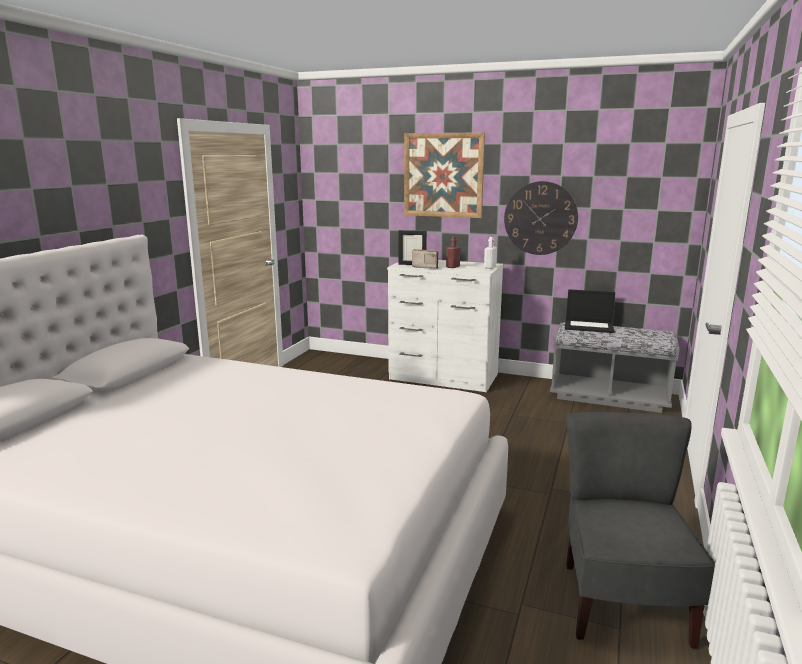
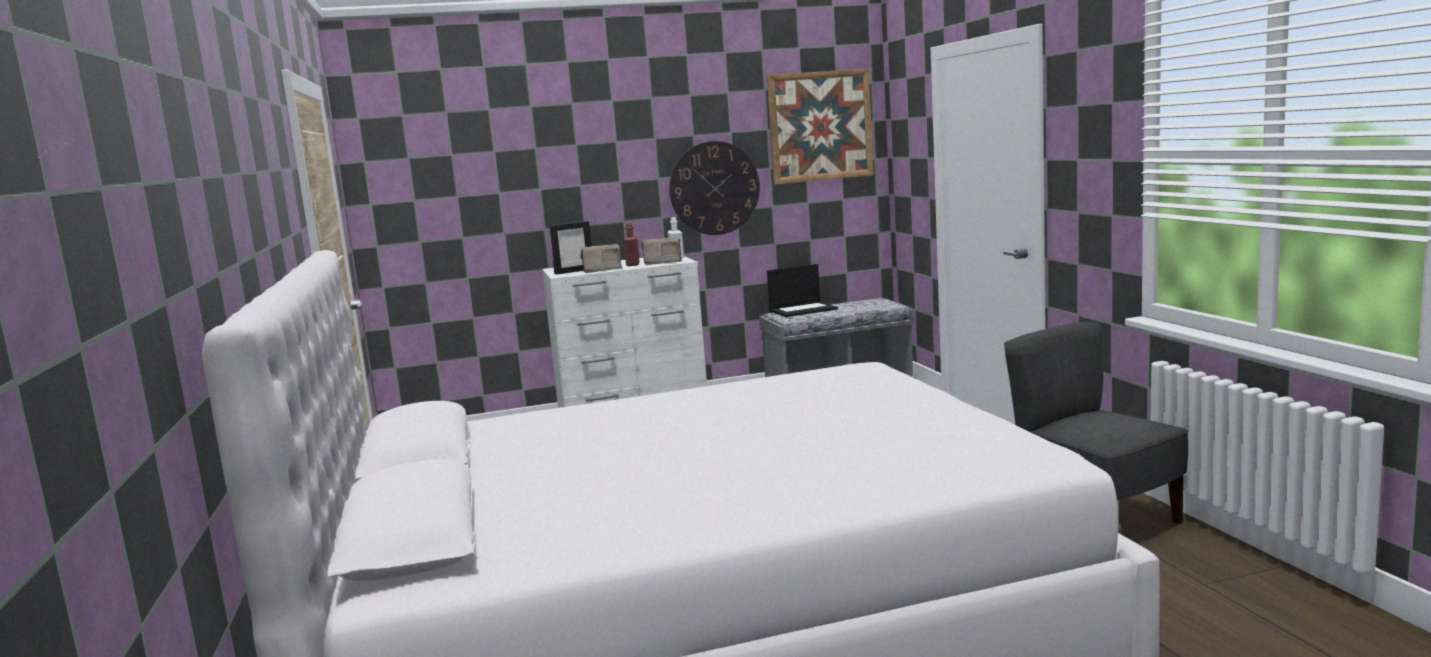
camera: 35 degrees left, 5 degrees down
picture [404,132,485,218] -> picture moved to [766,68,874,185]
none -> radio [642,238,682,265]

